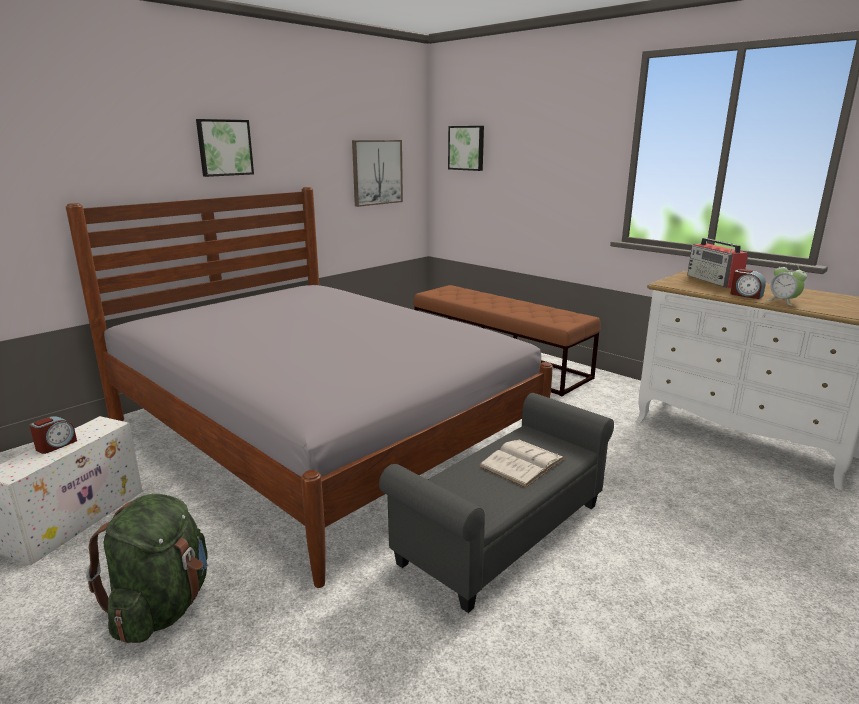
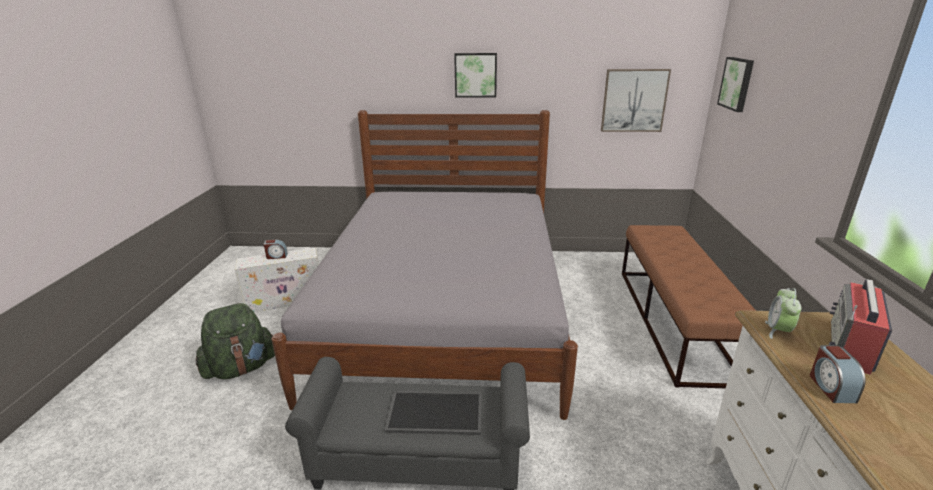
camera: 50 degrees right, 5 degrees up
white book [478,440,565,488] -> tray [385,391,482,435]
alarm clock [767,263,807,306] -> alarm clock moved to [765,288,802,339]

